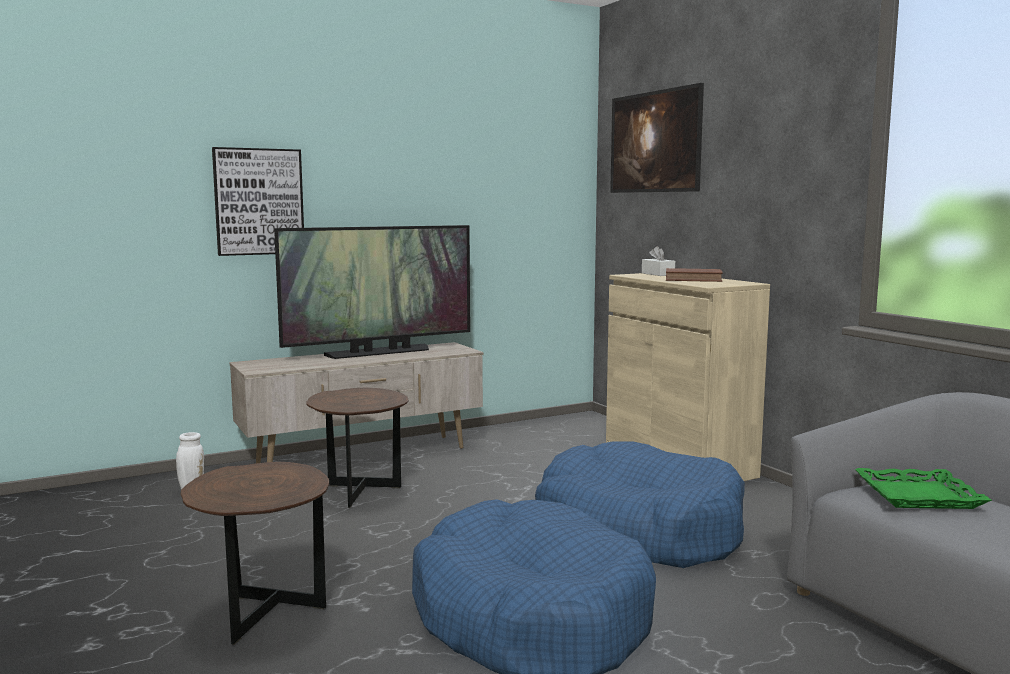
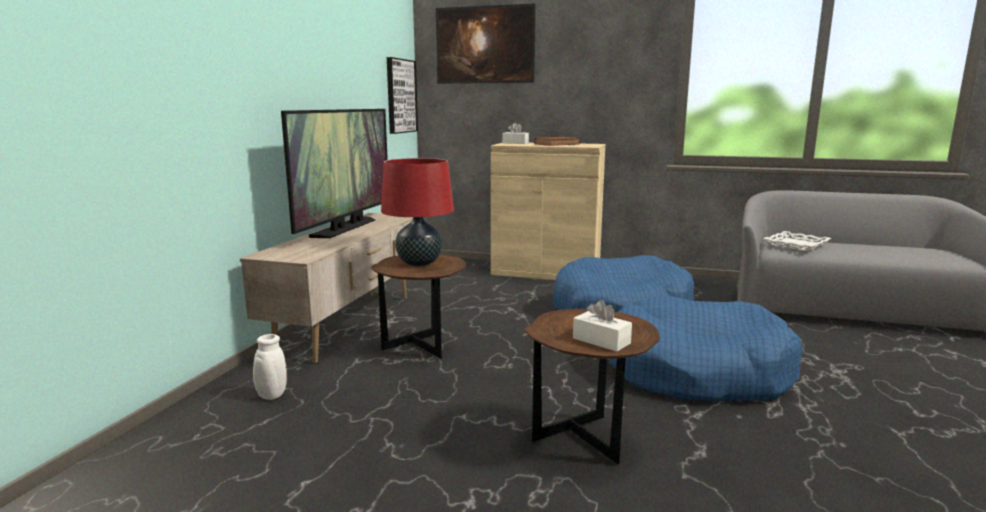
camera: 45 degrees left, 5 degrees up
picture [212,147,304,256] -> picture moved to [387,57,418,134]
green tray [855,468,992,509] -> white tray [763,231,831,251]
none -> red table lamp [381,158,454,266]
none -> white tissue box [573,300,632,352]

